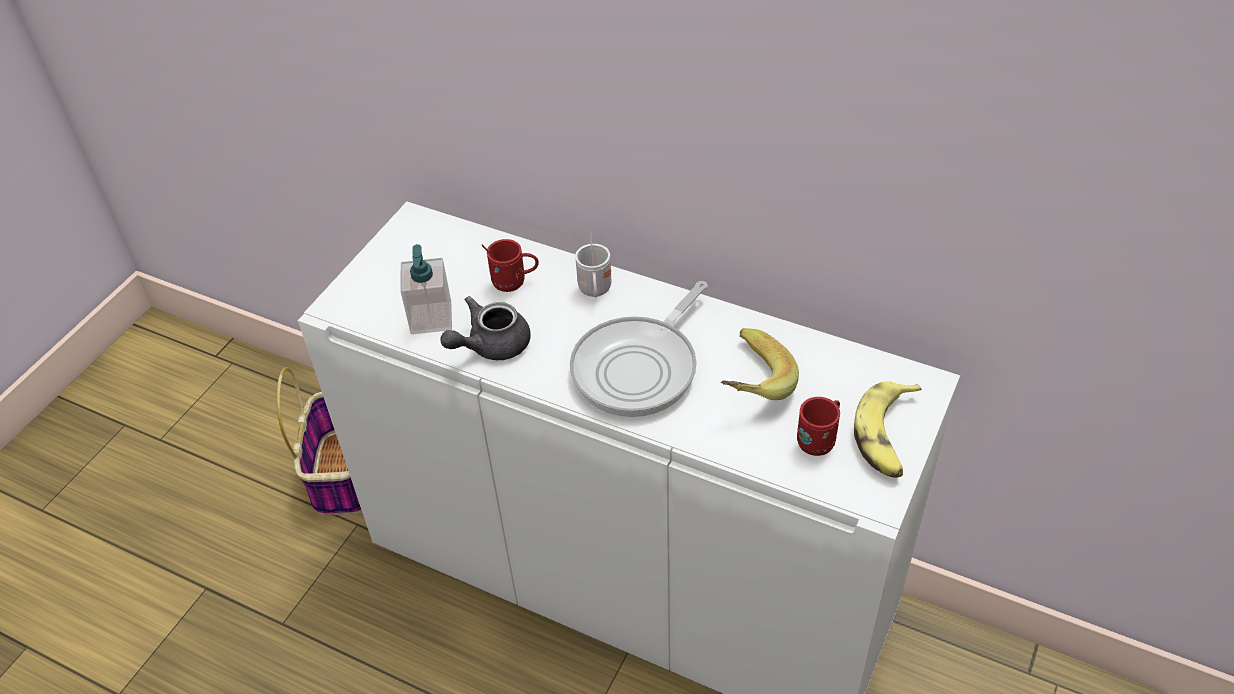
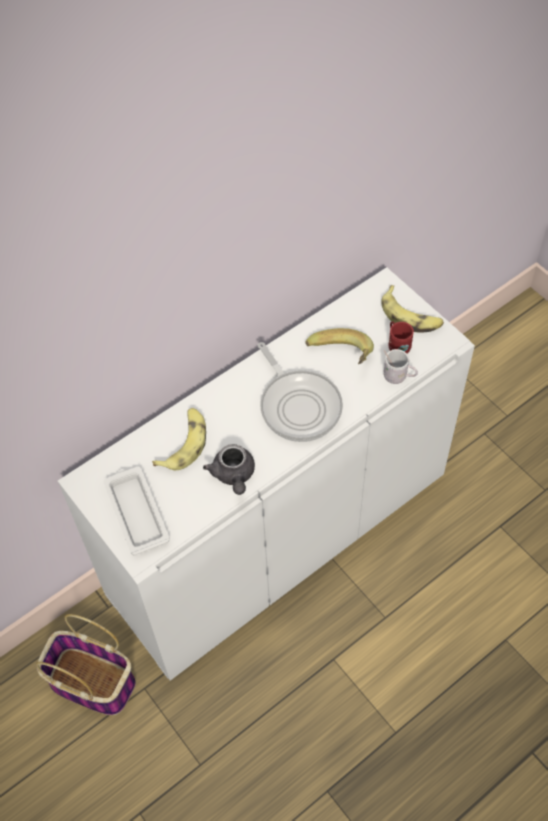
camera: 65 degrees left, 10 degrees up
soap dispenser [400,244,452,334] -> none
red mug [481,239,539,292] -> banana [152,408,206,470]
white mug [575,233,612,297] -> white mug moved to [384,349,418,384]
none -> white tray [103,467,170,555]

